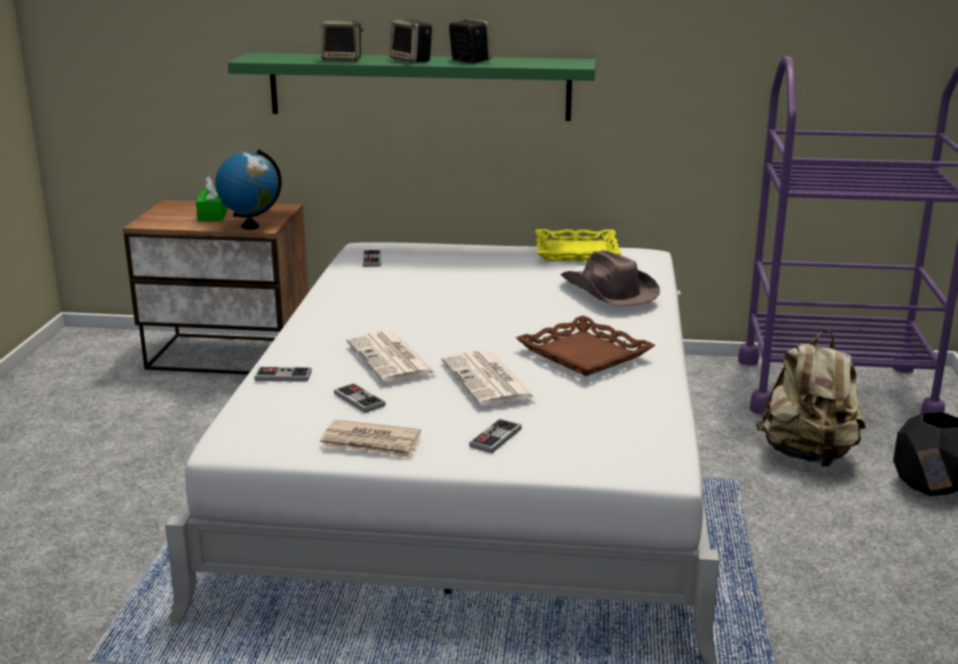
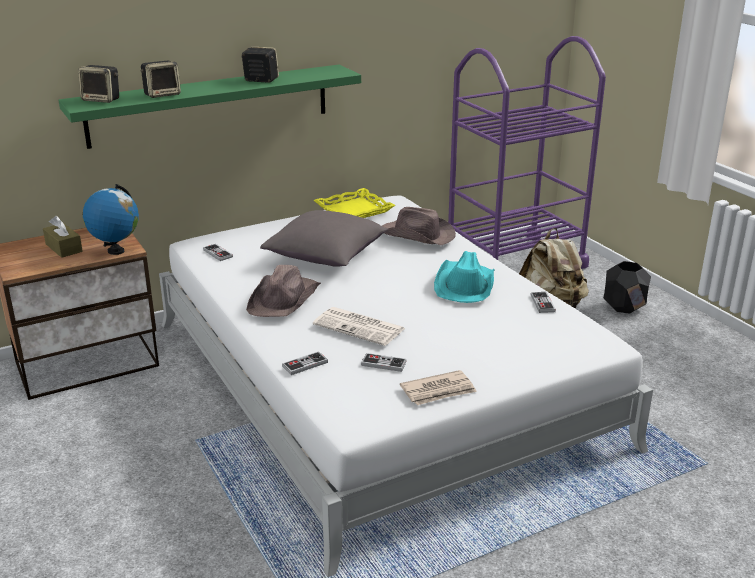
camera: 35 degrees left, 5 degrees up
green tissue box [196,176,228,221] -> brown tissue box [43,216,83,258]
speaker [390,19,432,63] -> speaker moved to [78,65,119,103]
newspaper [442,350,536,406] -> none
game controller [469,419,522,453] -> game controller moved to [531,292,556,313]
brown tray [516,316,656,376] -> turquoise hat [434,251,494,303]
none -> brown hat [246,265,321,317]
none -> grey pillow [260,210,388,267]

